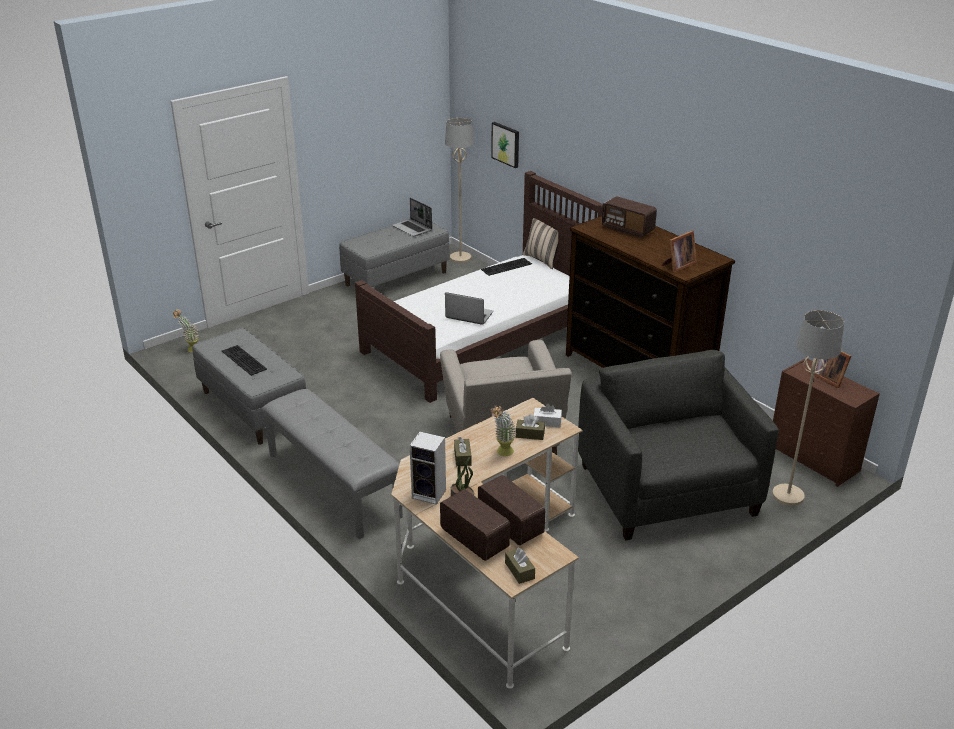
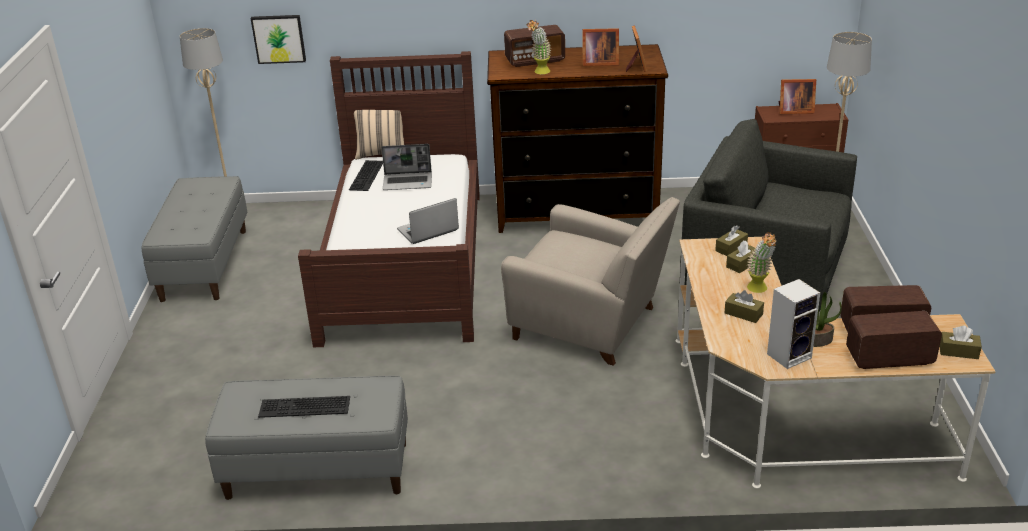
camera: 50 degrees left, 0 degrees up
potted plant [173,309,199,353] -> potted plant moved to [527,20,552,74]
grey bench [262,389,403,539] -> none
laptop [392,198,432,236] -> laptop moved to [381,144,432,190]
white tissue box [534,404,562,427] -> brown tissue box [715,225,748,256]
none -> picture frame [582,28,619,66]

